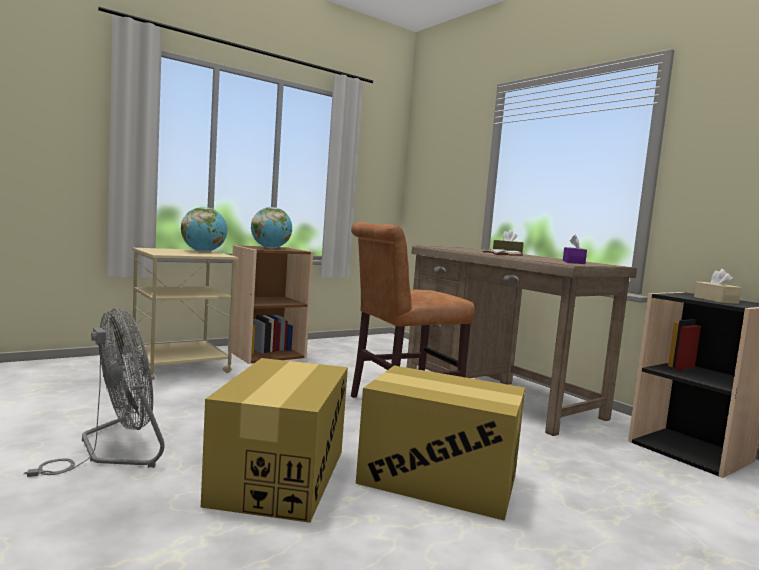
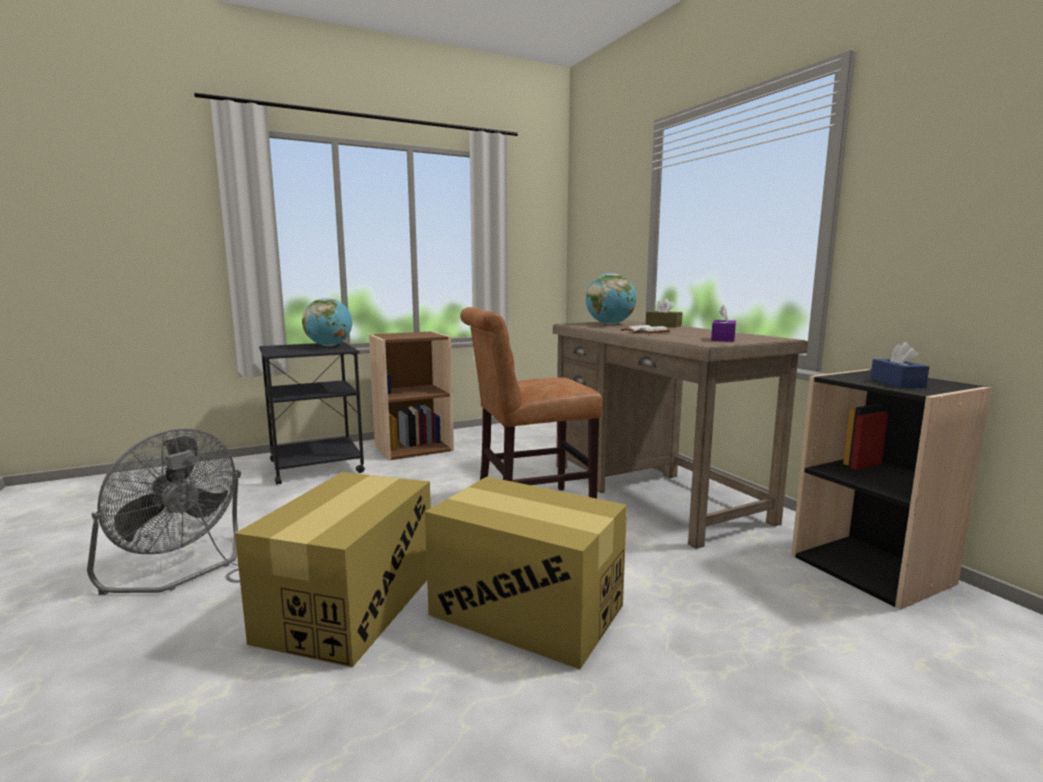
camera: 10 degrees right, 5 degrees up
grey fan [24,308,165,477] -> grey fan turned 120 degrees counterclockwise [87,429,241,595]
beige cart [131,248,238,380] -> black cart [259,342,365,485]
globe [251,207,292,249] -> globe moved to [586,273,636,325]
beige tissue box [694,269,742,304] -> blue tissue box [870,342,929,388]

